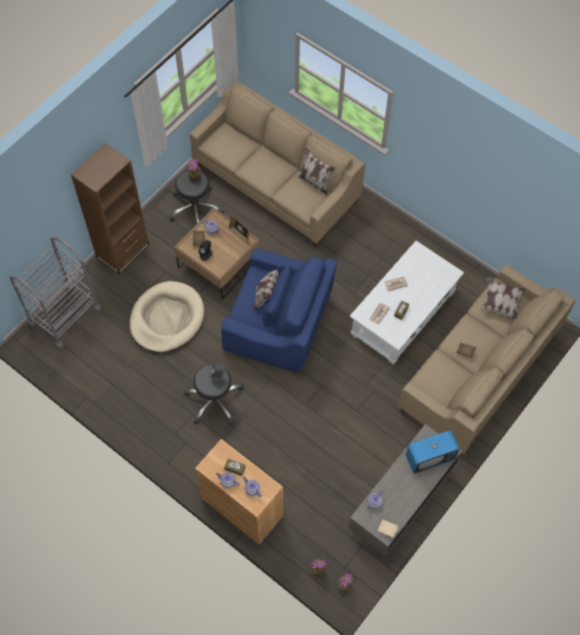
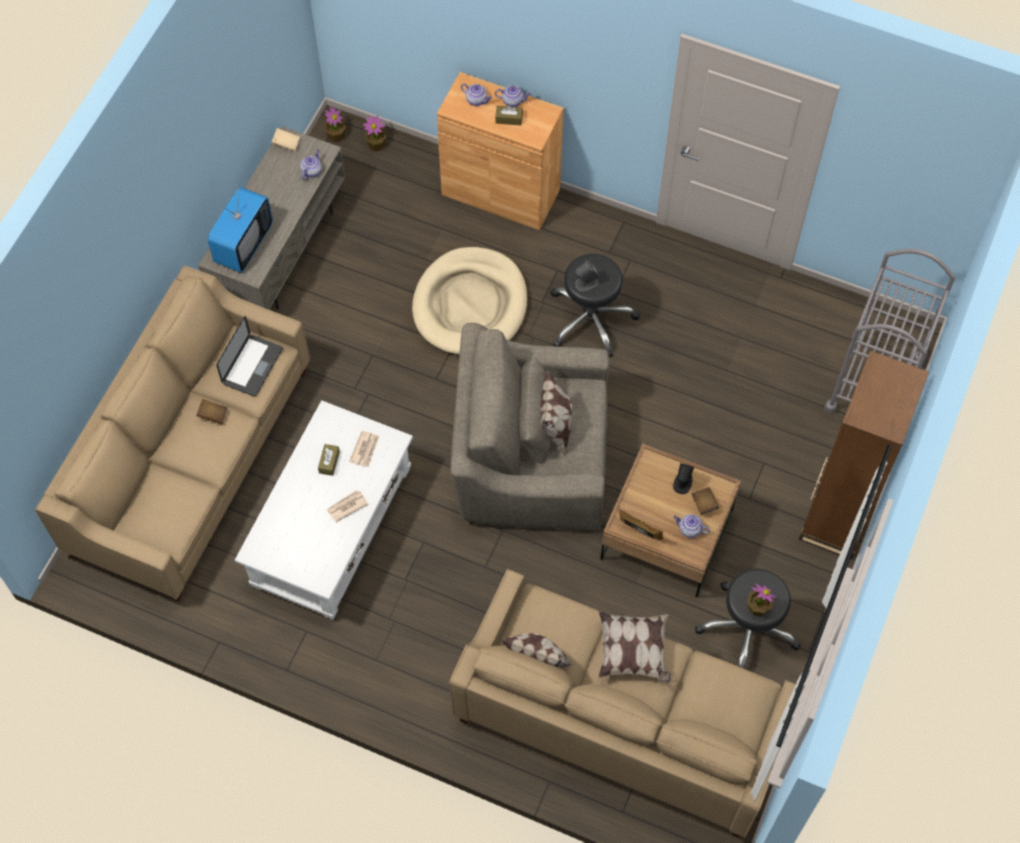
camera: 165 degrees right, 0 degrees up
beige dog bed [130,281,204,353] -> beige dog bed moved to [412,247,527,355]
blue armchair [221,248,337,373] -> grey armchair [451,323,610,531]
television [406,430,460,474] -> television turned 150 degrees clockwise [208,184,273,273]
pillow [480,276,526,319] -> pillow moved to [599,611,671,683]
none -> laptop [216,316,283,397]

